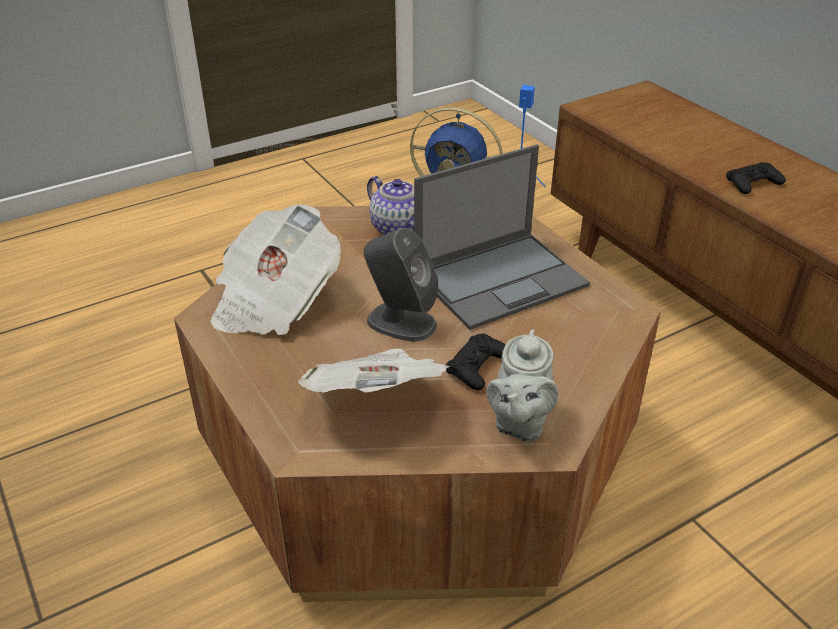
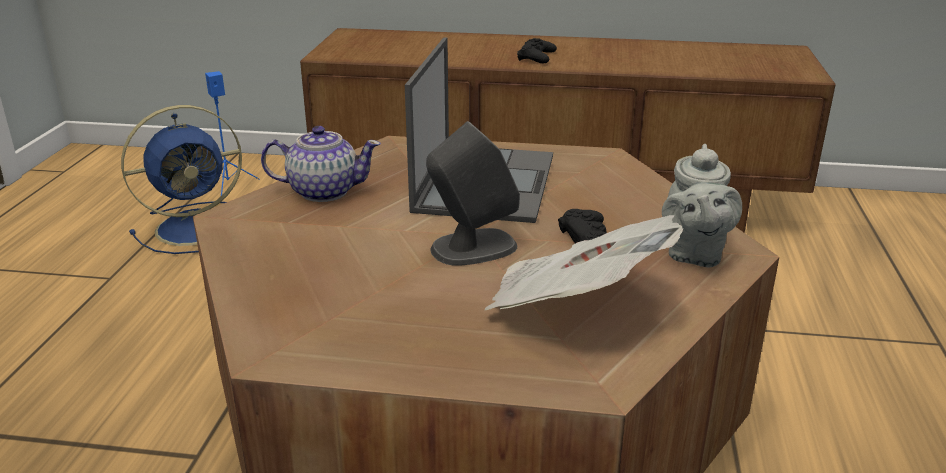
camera: 50 degrees left, 10 degrees down
newspaper [211,204,341,335] -> none
grey teapot [486,329,559,442] -> grey teapot turned 45 degrees clockwise [662,144,742,267]

